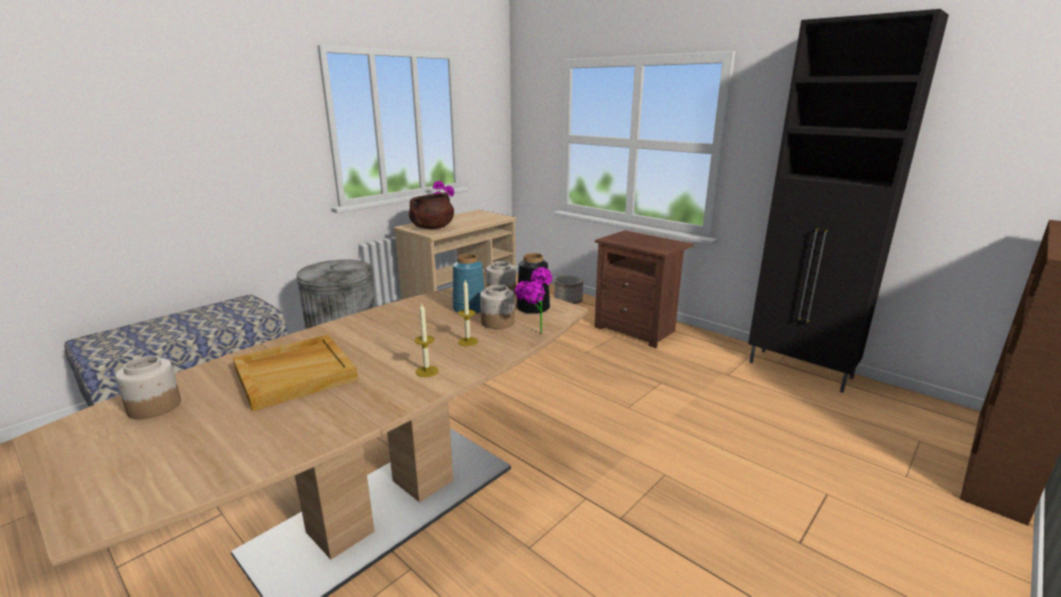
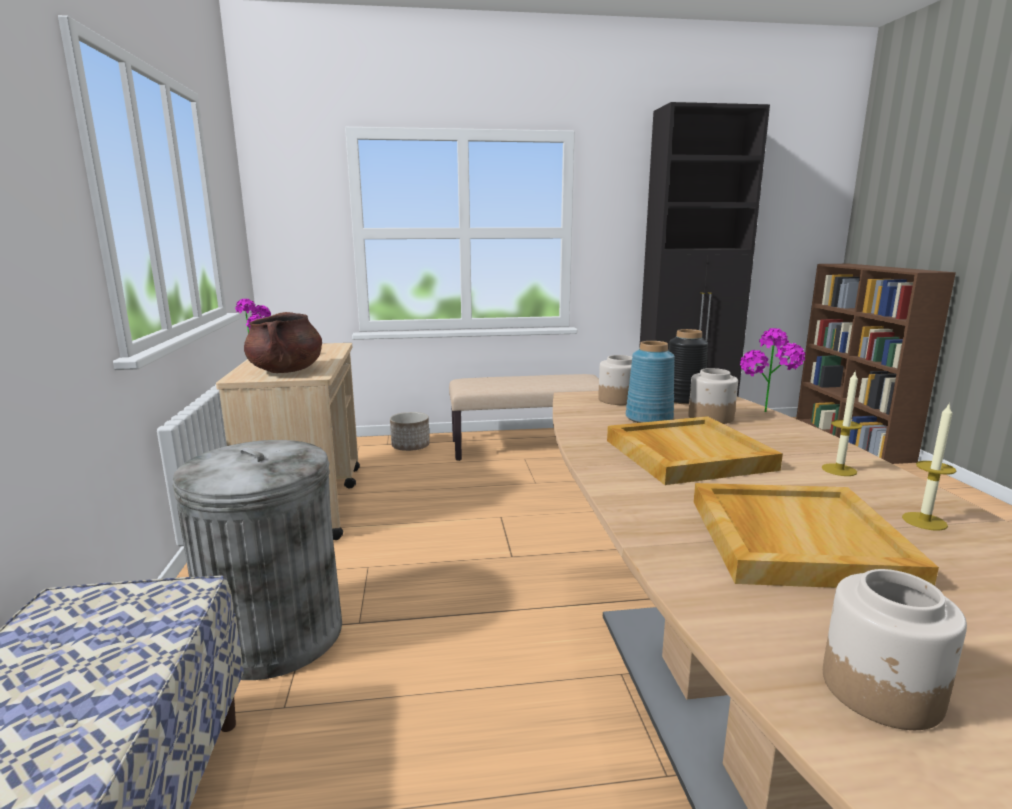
camera: 50 degrees left, 5 degrees down
candle [458,280,478,346] -> candle moved to [902,402,956,531]
brown nightstand [594,230,694,348] -> beige bench [449,374,599,461]
none -> beige tray [607,416,783,485]

